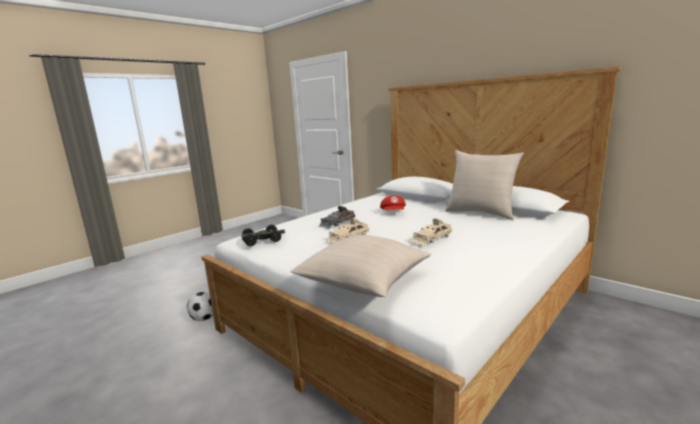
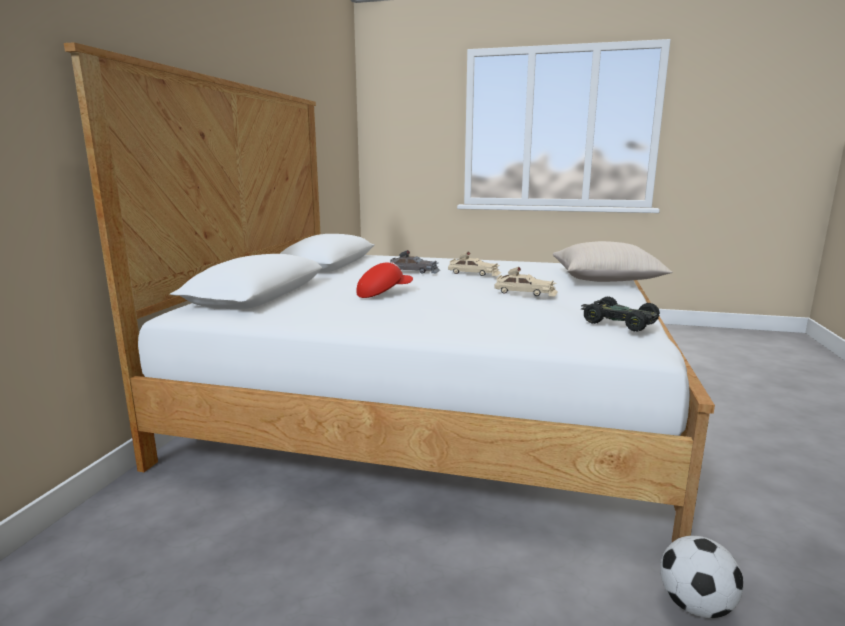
camera: 120 degrees left, 0 degrees up
grey toy car [319,206,355,229] -> grey toy car moved to [390,250,440,274]
beige pillow [445,150,524,220] -> none

